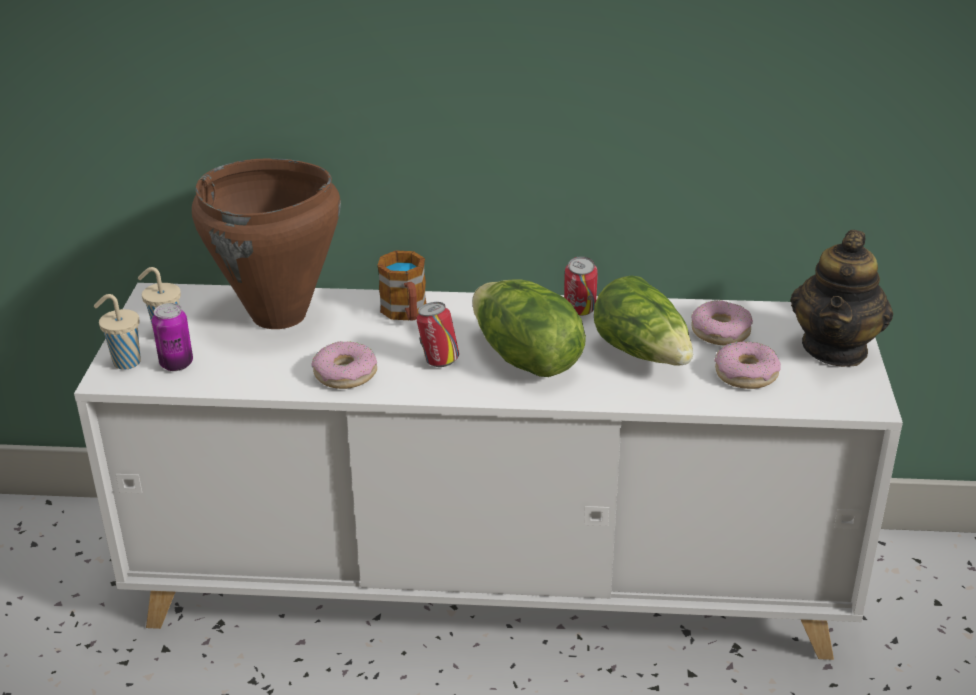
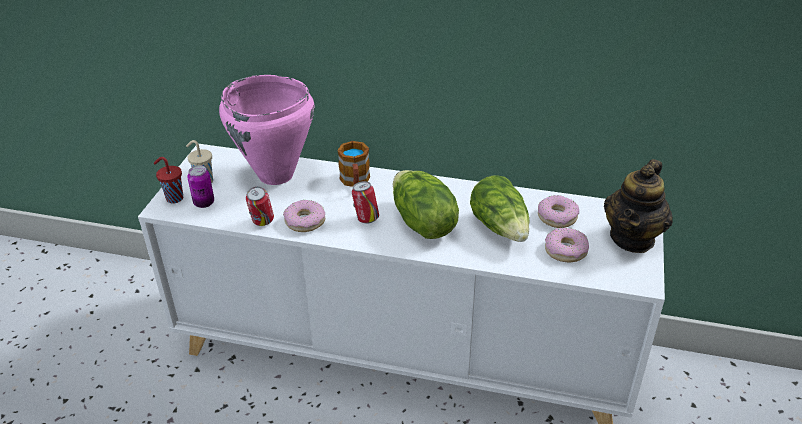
camera: 10 degrees right, 5 degrees up
beige cup [94,294,141,370] -> red cup [154,157,183,203]
brown cooking pot [192,158,341,329] -> pink cooking pot [219,75,315,185]
can [564,257,598,316] -> can moved to [246,187,274,226]

